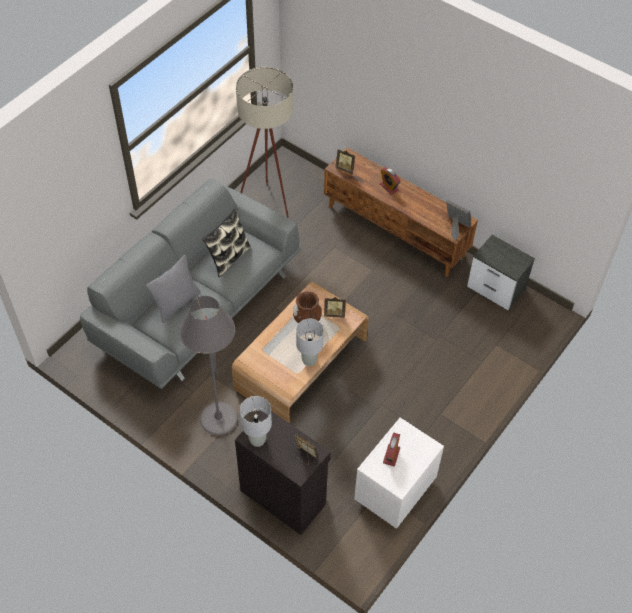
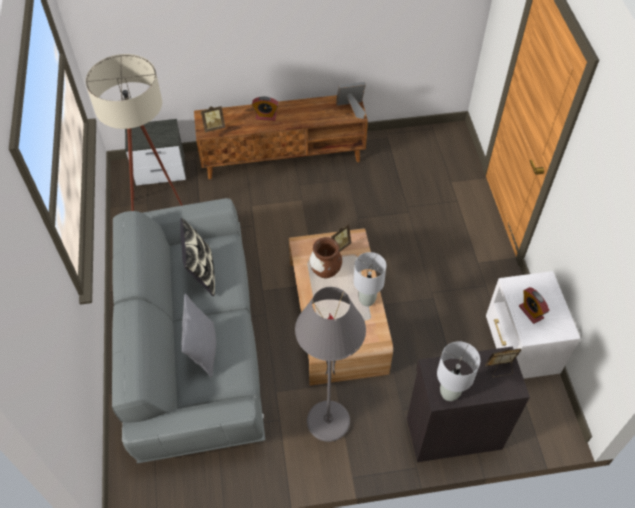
camera: 45 degrees left, 0 degrees up
nightstand [467,235,535,310] -> nightstand moved to [125,119,186,186]

